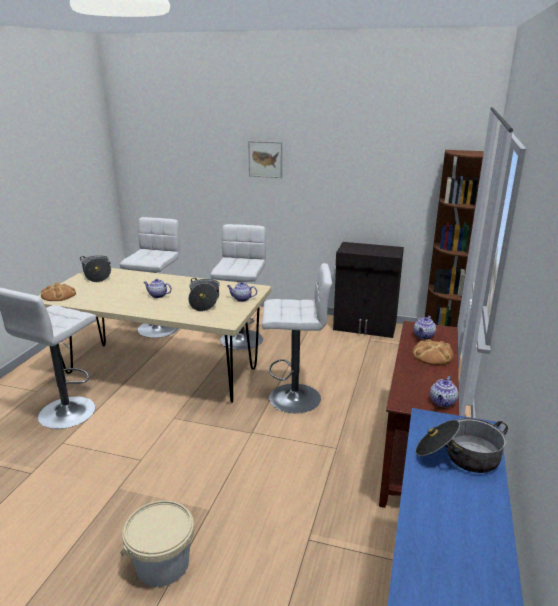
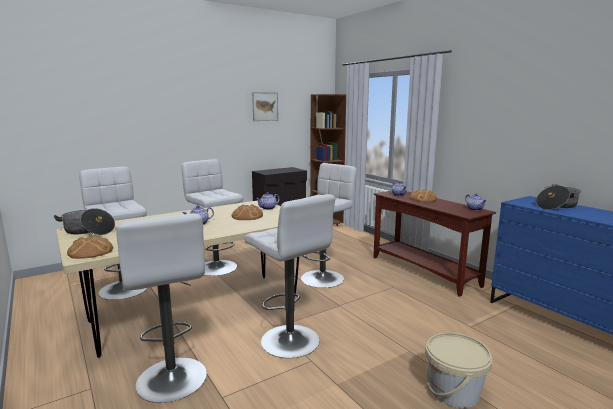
camera: 50 degrees left, 10 degrees down
cooking pot [188,278,220,311] -> bread [231,204,263,220]
picture [248,141,282,178] -> picture moved to [252,92,278,121]
none -> white stool [245,194,335,358]

